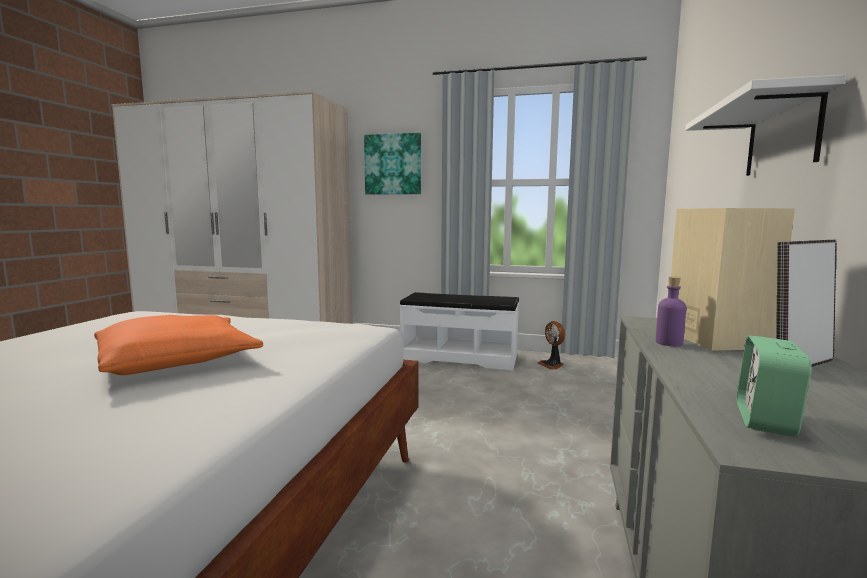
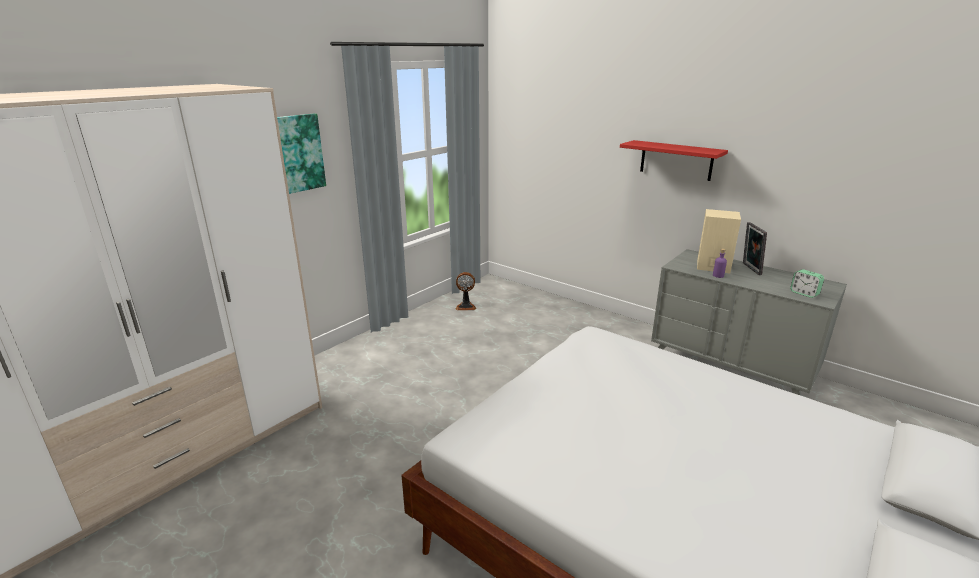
camera: 65 degrees left, 15 degrees up
orange pillow [94,315,263,375] -> none
white bench [399,292,519,371] -> none
white shelf [685,74,846,176] -> red shelf [620,140,728,181]

